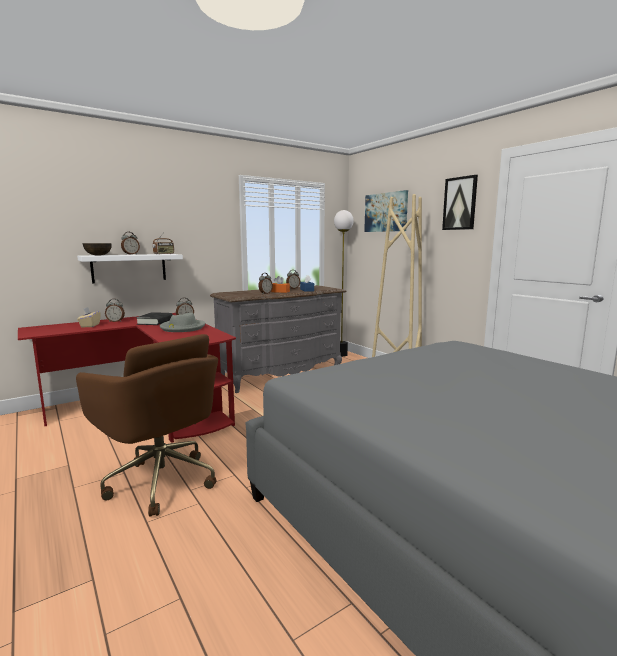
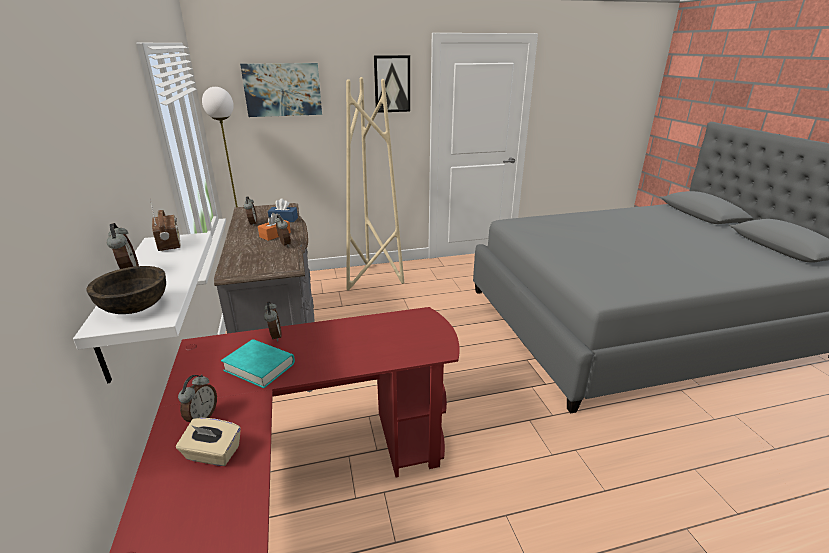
camera: 70 degrees left, 15 degrees up
brown office chair [76,334,218,517] -> none
black book [136,312,173,325] -> turquoise book [221,339,295,388]
grey hat [160,313,205,332] -> none

